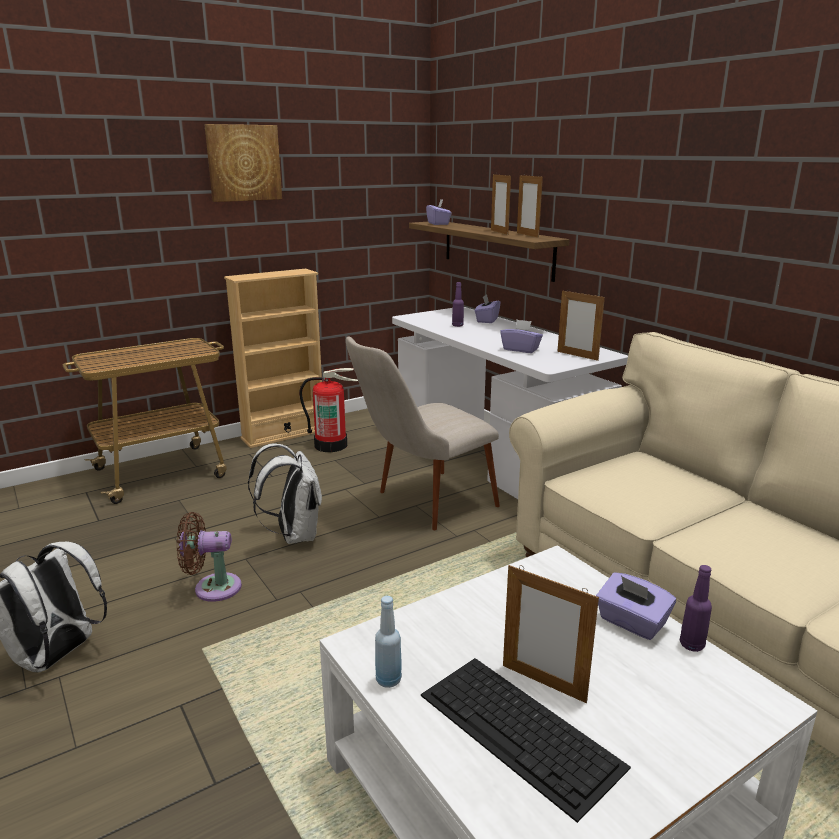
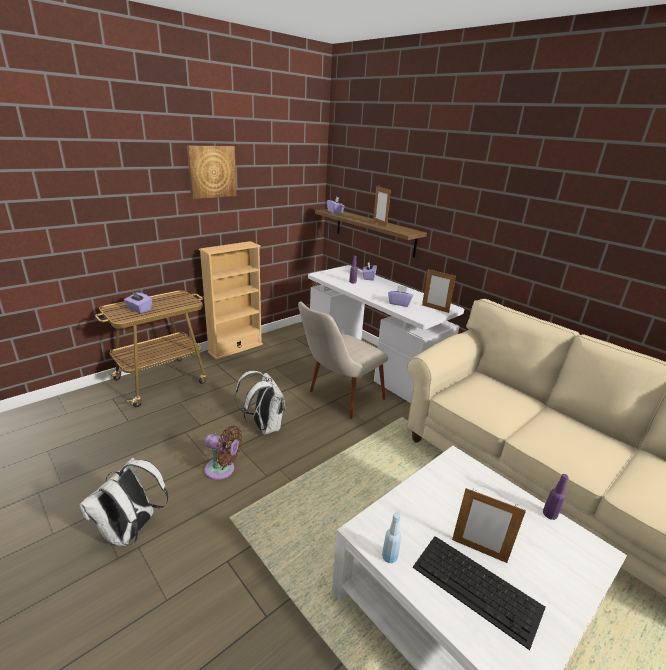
camera: 10 degrees left, 5 degrees up
brown fan [177,512,242,602] -> brown fan turned 150 degrees counterclockwise [204,426,242,480]
fire extinguisher [299,368,358,452] -> none
picture frame [517,173,543,238] -> none
purple tissue box [596,572,676,640] -> purple tissue box moved to [124,292,152,313]

